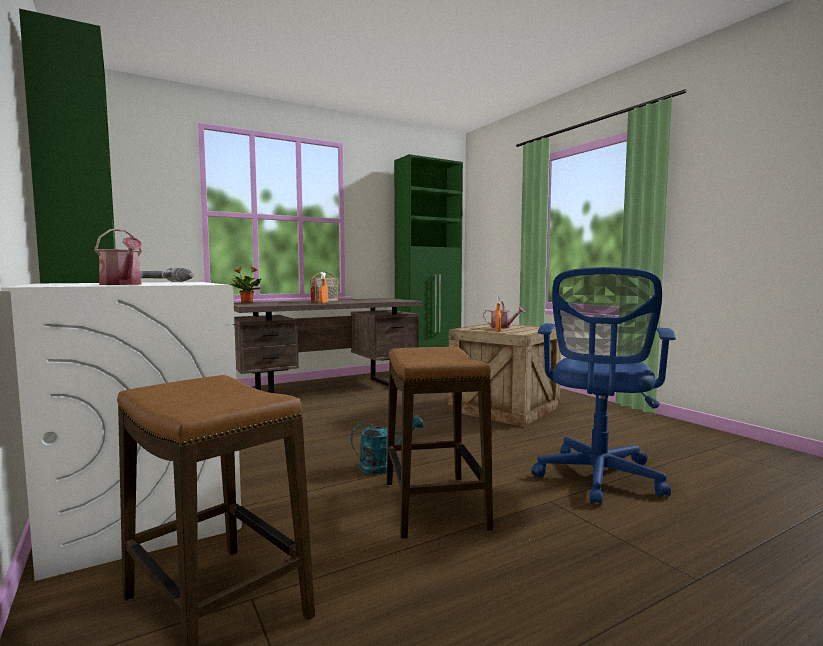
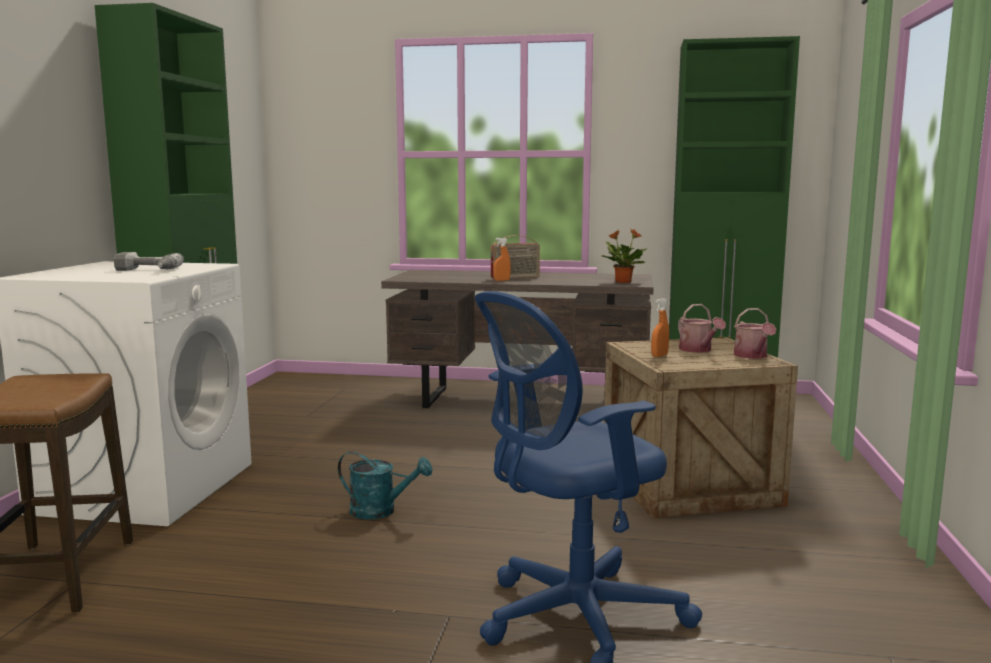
camera: 40 degrees right, 5 degrees up
watering can [95,229,143,285] -> watering can moved to [734,308,776,359]
potted plant [230,266,261,303] -> potted plant moved to [602,229,647,283]
stool [386,347,493,539] -> none

